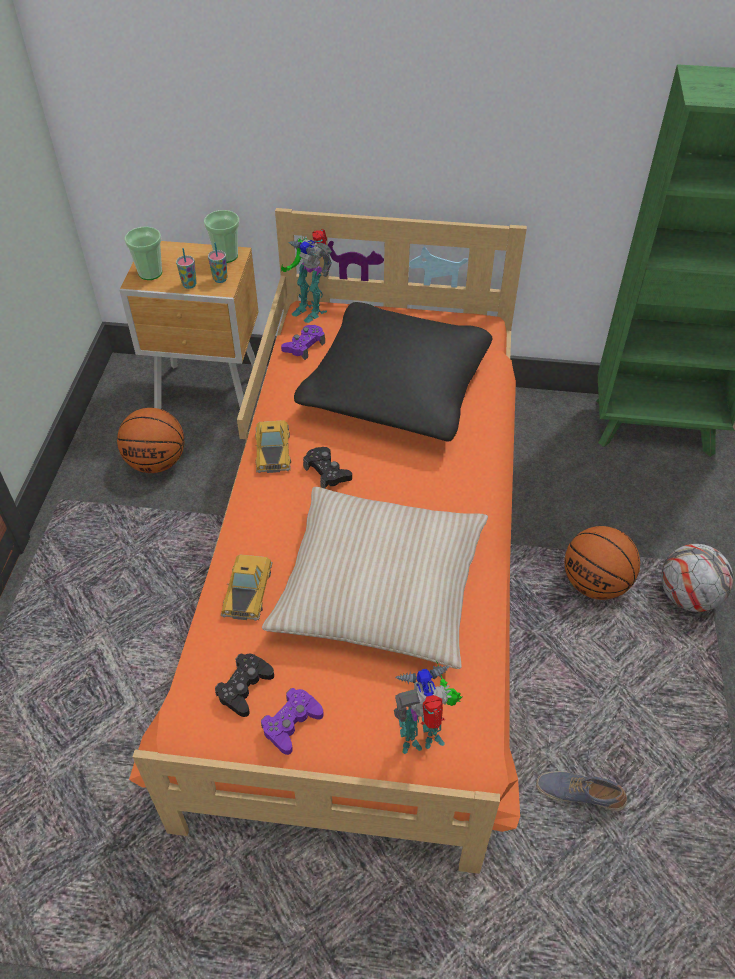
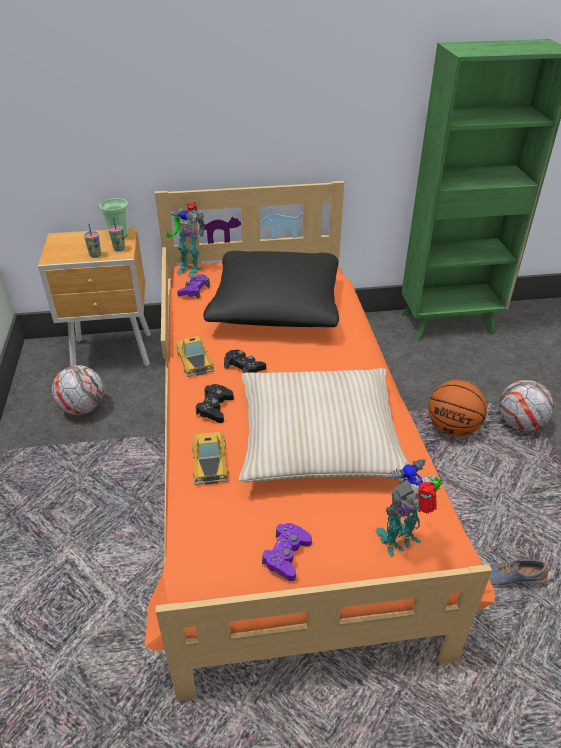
camera: 15 degrees left, 10 degrees down
basketball [117,408,184,473] -> football [52,365,104,415]
cup [124,227,162,280] -> none
black game controller [215,653,274,717] -> black game controller moved to [196,384,234,423]

